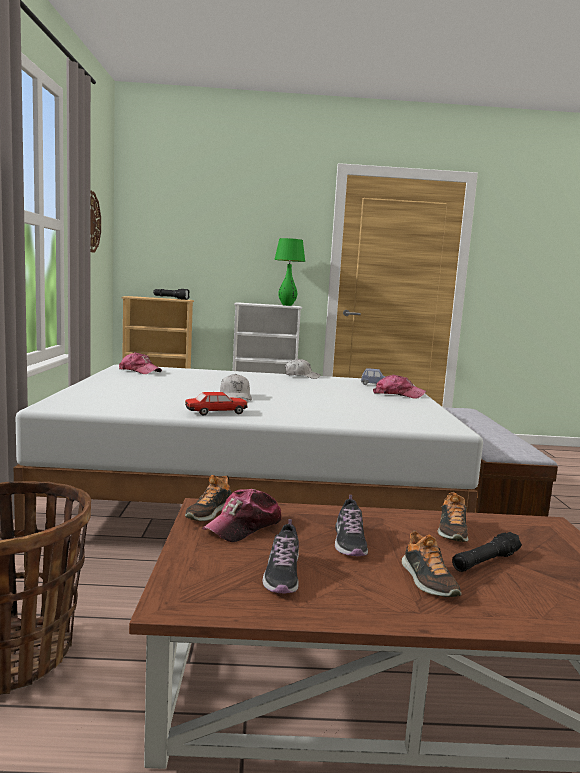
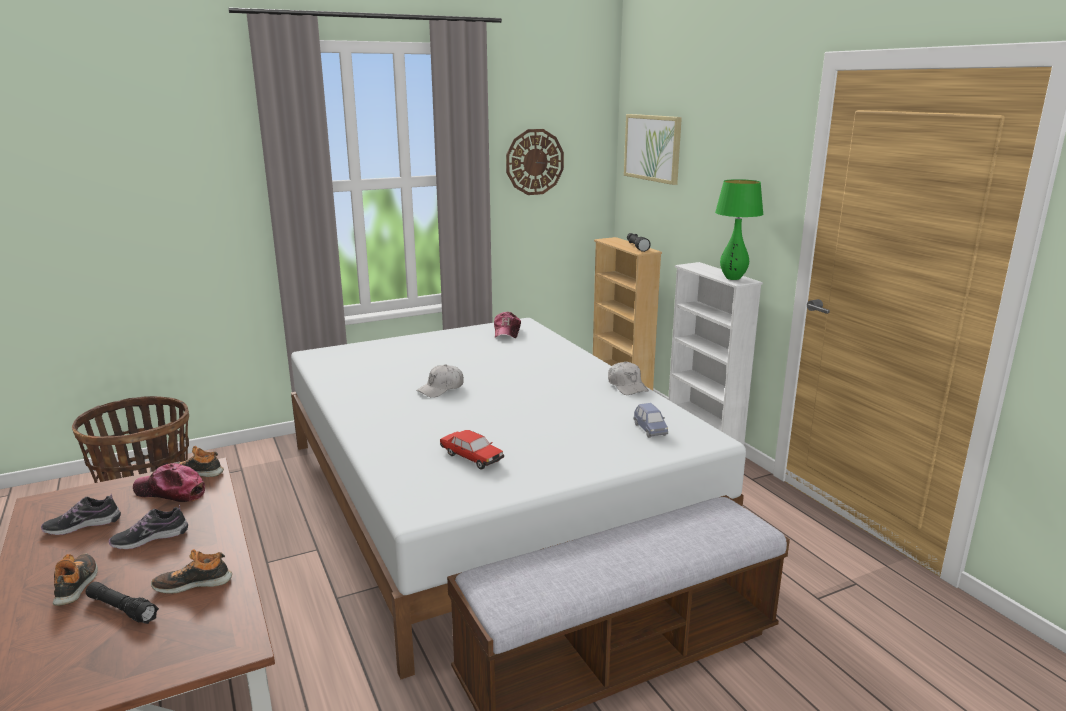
camera: 65 degrees right, 10 degrees up
toy car [185,392,248,416] -> toy car moved to [440,430,504,470]
cap [373,374,426,398] -> none
shoe [402,530,462,597] -> shoe turned 120 degrees clockwise [53,554,98,606]
none -> picture [624,114,682,185]

